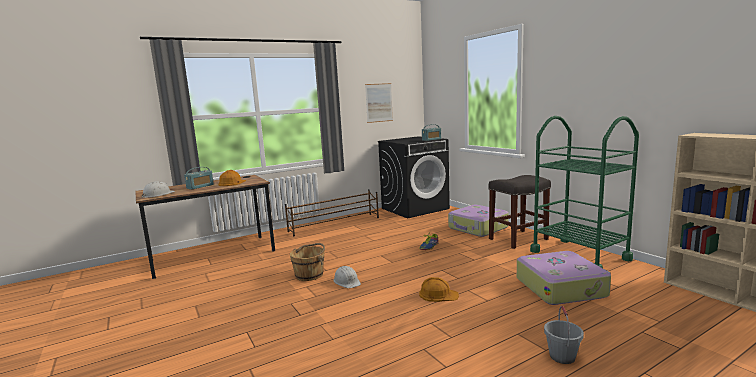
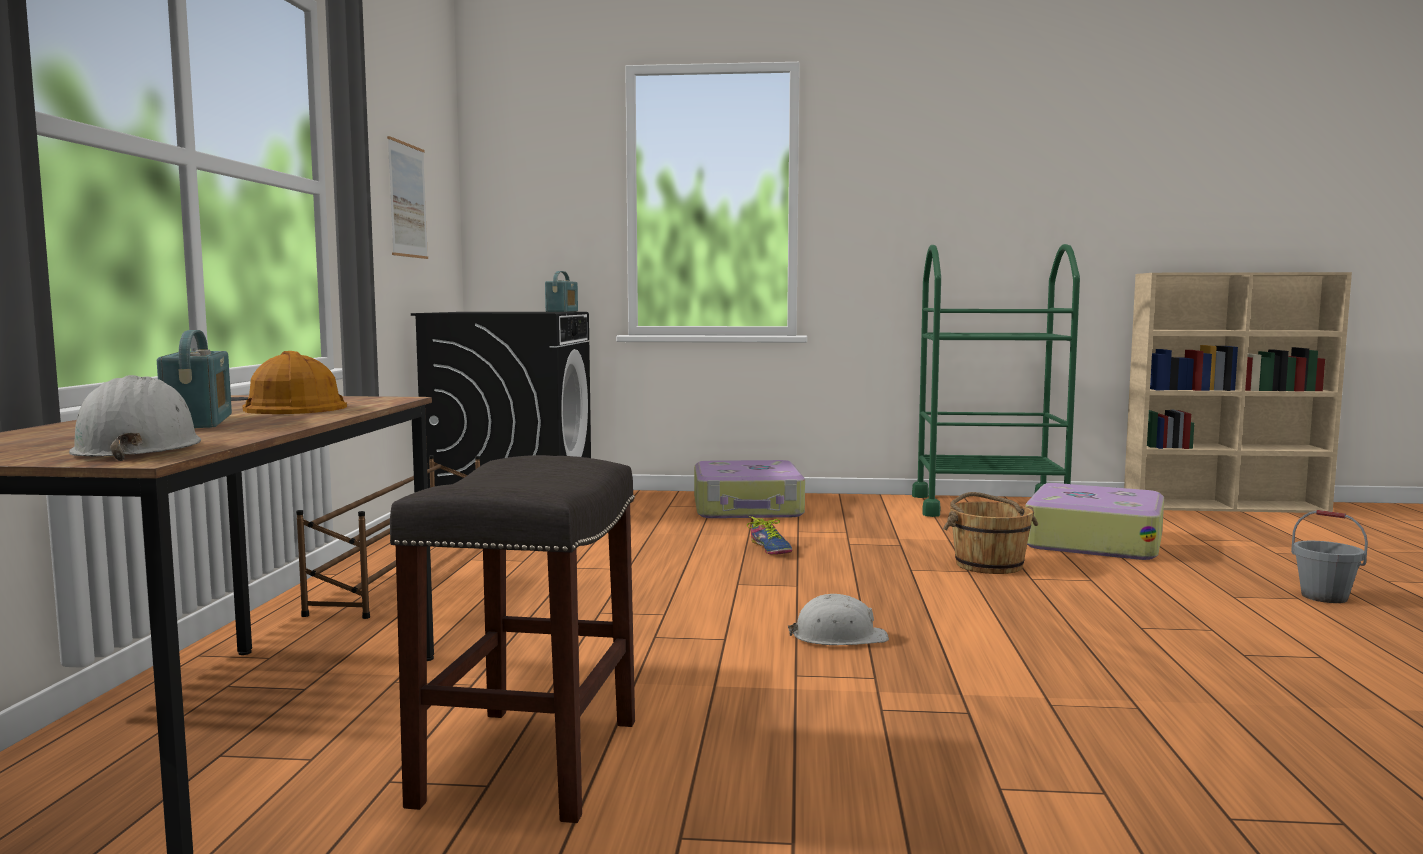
camera: 55 degrees left, 5 degrees down
brown bucket [290,243,325,281] -> brown bucket moved to [943,492,1039,574]
orange hard hat [419,277,459,302] -> none
grey stool [488,175,551,249] -> grey stool moved to [390,455,635,823]

